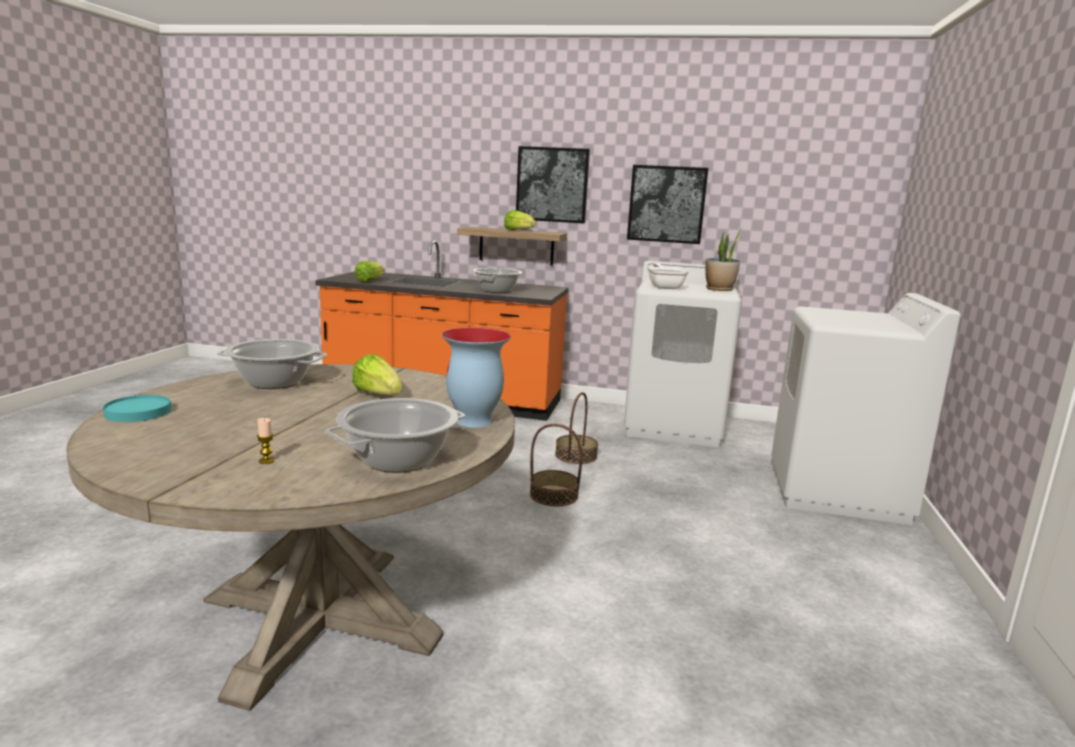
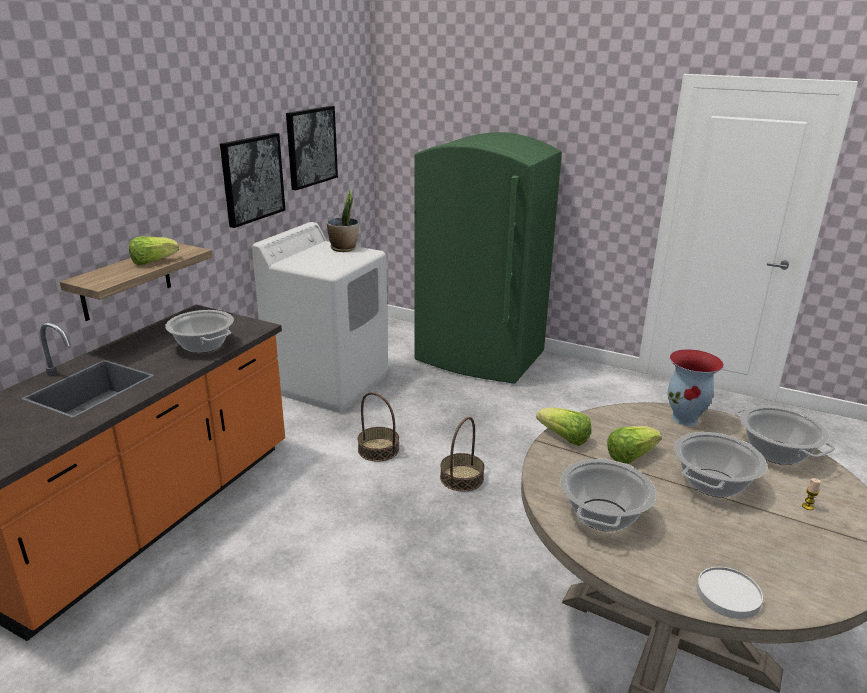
camera: 75 degrees left, 10 degrees up
turquoise plate [103,395,171,422] -> white plate [697,567,763,619]
lettuce [355,261,384,282] -> lettuce moved to [536,408,591,446]
picture [516,146,590,224] -> picture moved to [286,106,338,190]
frying pan [647,263,689,289] -> none
white washing machine [771,293,961,525] -> green fridge [414,132,562,383]
none -> cooking pot [674,432,767,497]

